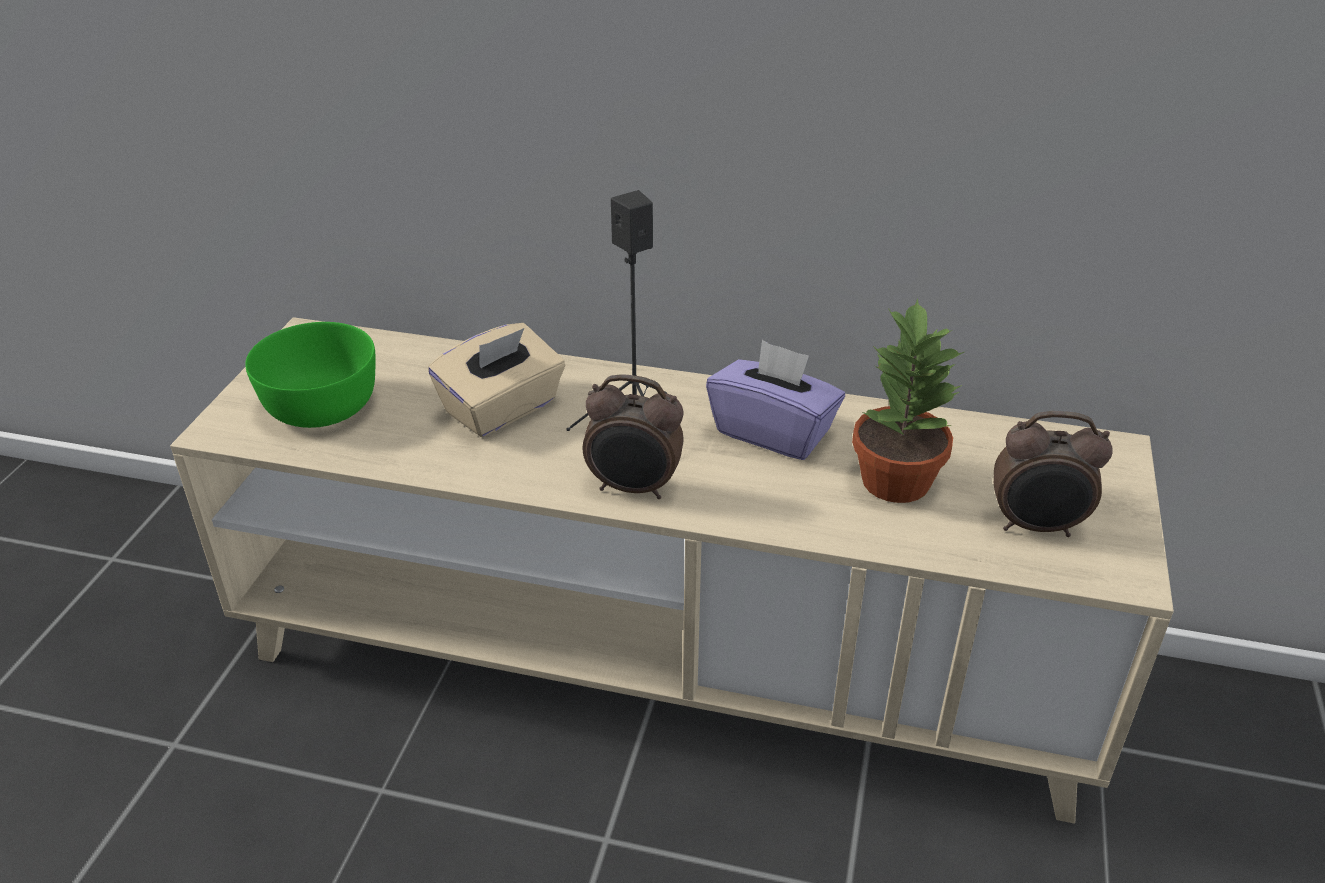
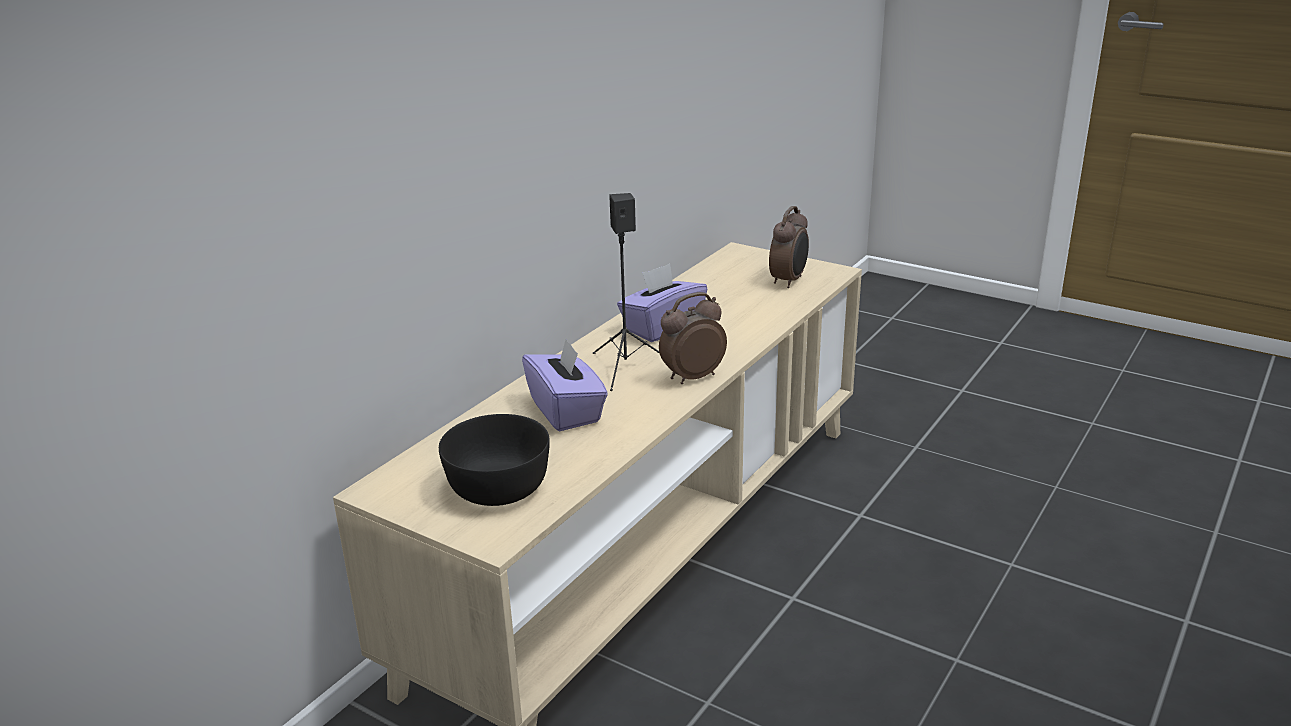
camera: 70 degrees left, 10 degrees down
green bowl [245,322,376,428] -> black bowl [439,414,550,506]
beige tissue box [428,323,566,437] -> purple tissue box [522,338,608,431]
alarm clock [583,374,684,499] -> alarm clock turned 150 degrees counterclockwise [659,292,727,384]
potted plant [852,298,964,503] -> none

